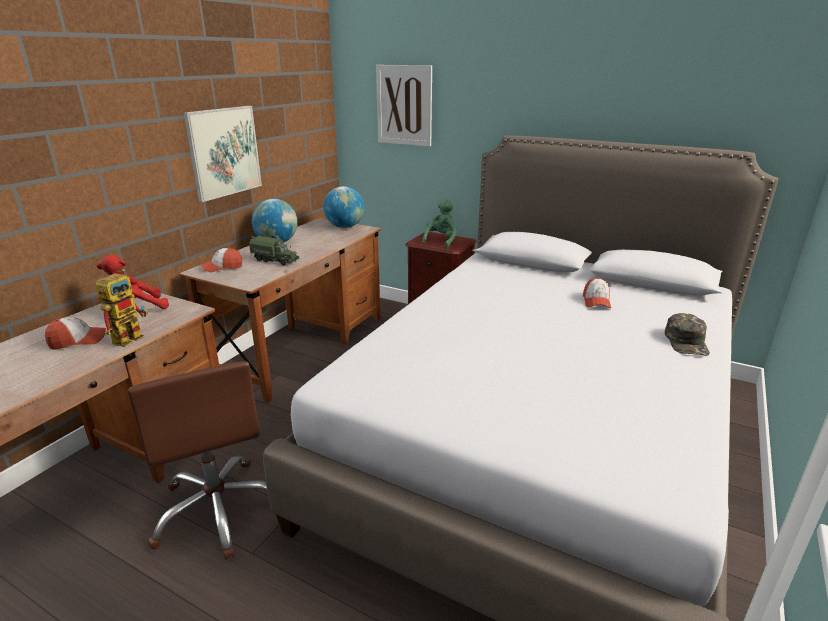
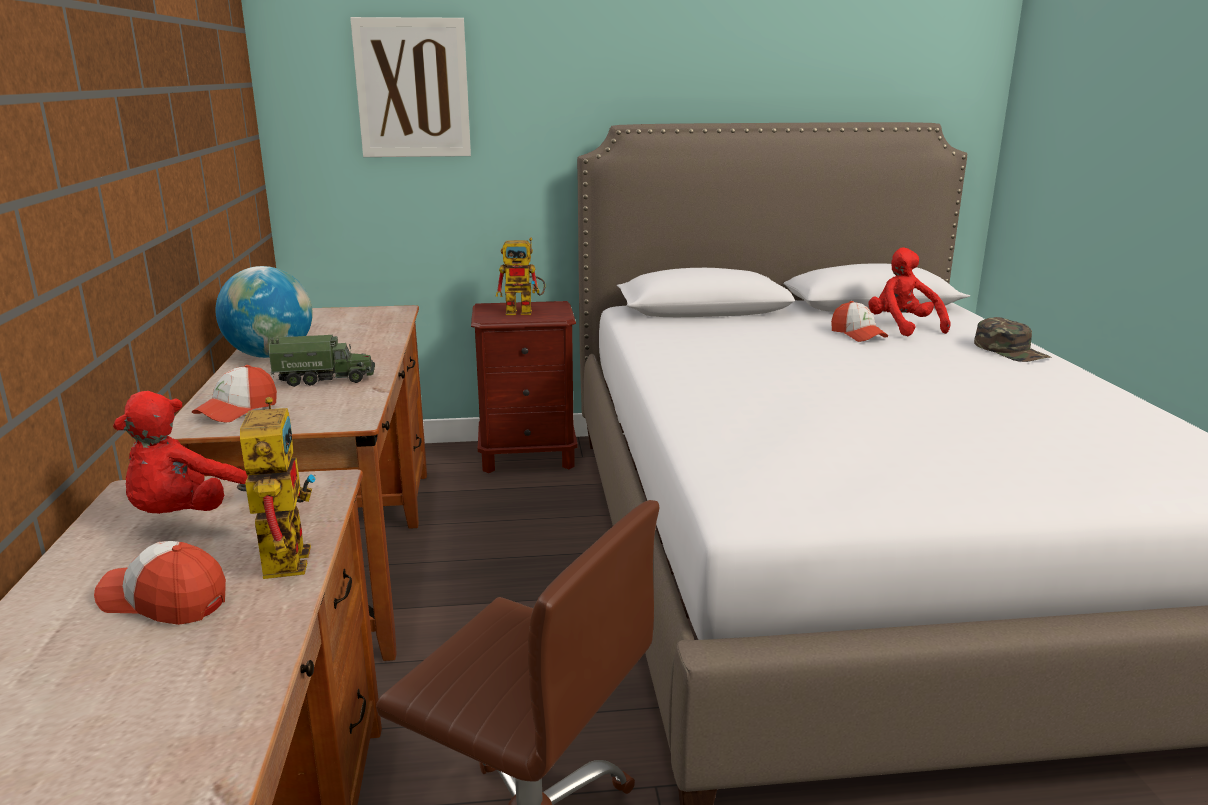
camera: 35 degrees left, 5 degrees down
cap [45,317,106,350] -> cap turned 105 degrees counterclockwise [94,541,226,625]
picture [183,106,262,202] -> none
globe [323,186,364,228] -> none
green plush toy [422,199,457,249] -> toy robot [496,237,546,315]
none -> red plush toy [869,247,951,336]

